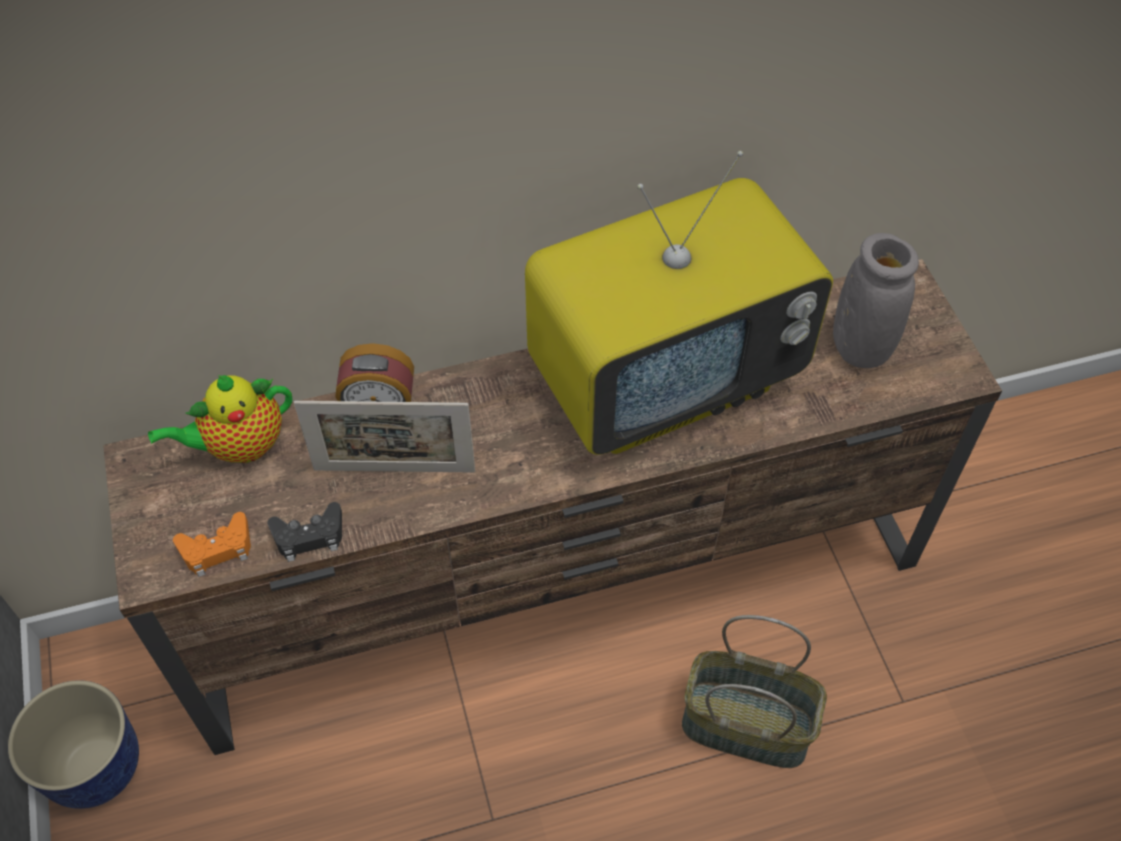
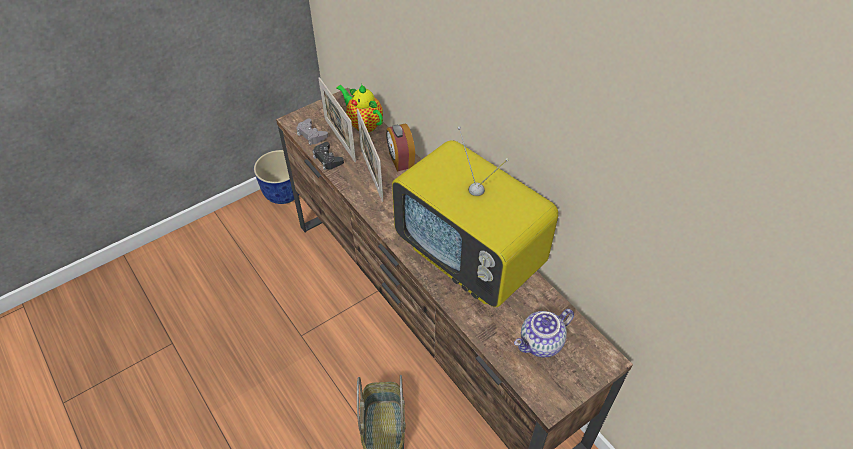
camera: 70 degrees right, 5 degrees down
orange game controller [173,512,251,577] -> grey game controller [296,119,328,145]
grey vase [833,233,919,368] -> teapot [514,309,574,358]
none -> picture frame [318,77,356,162]

